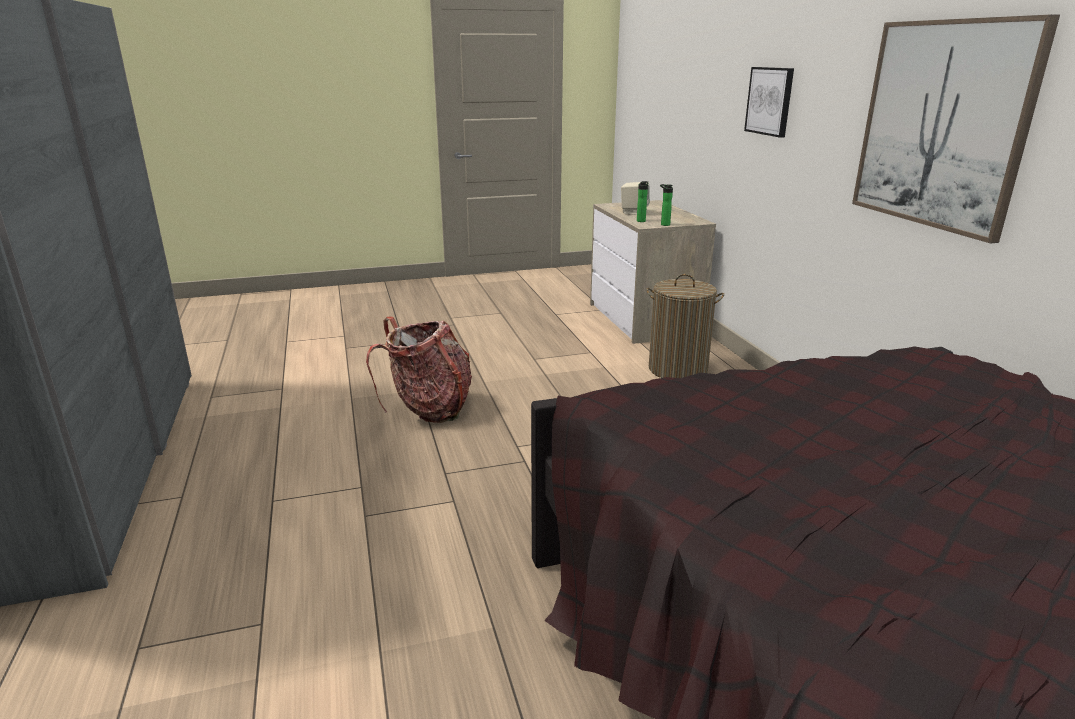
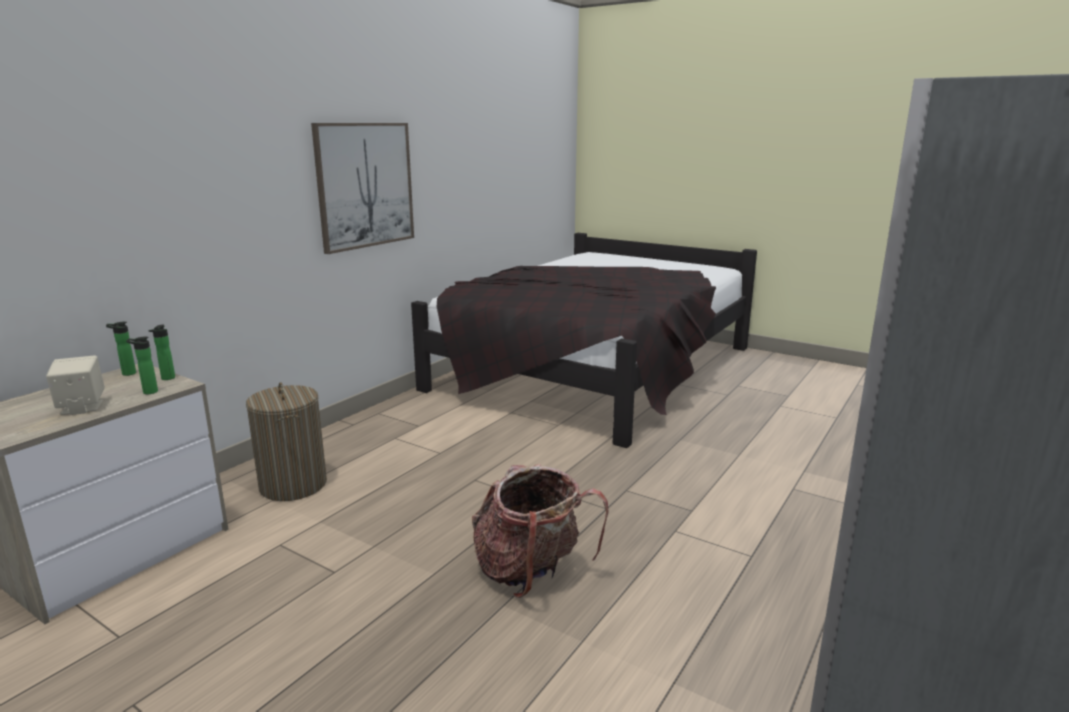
camera: 130 degrees left, 5 degrees down
picture [744,67,794,138] -> none
none -> bottle [106,322,136,376]

